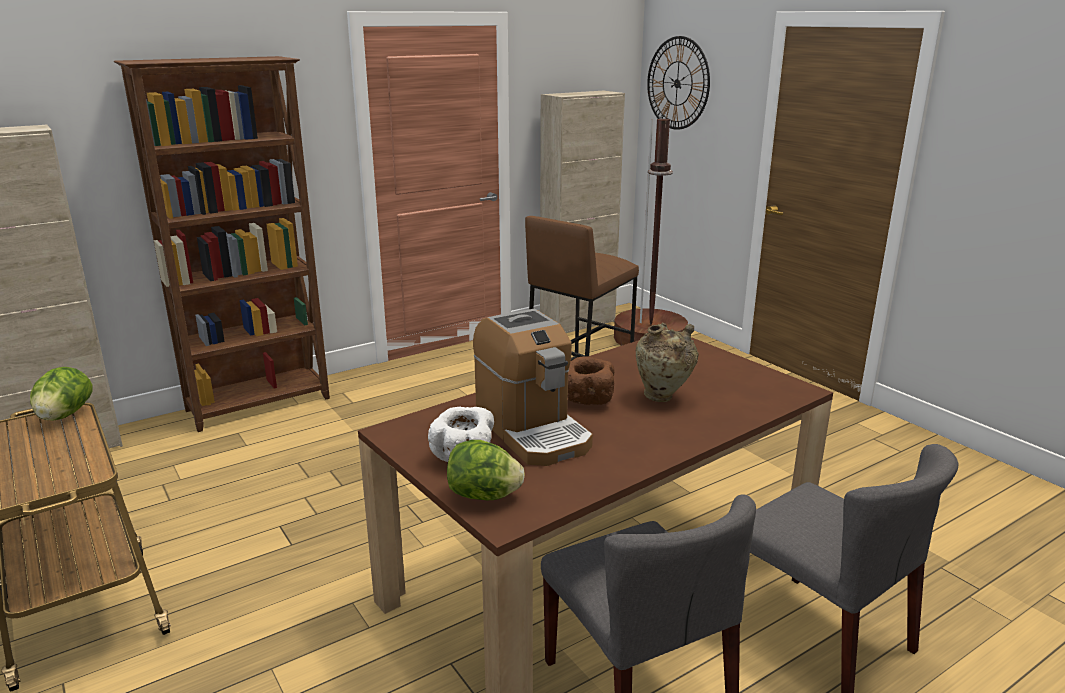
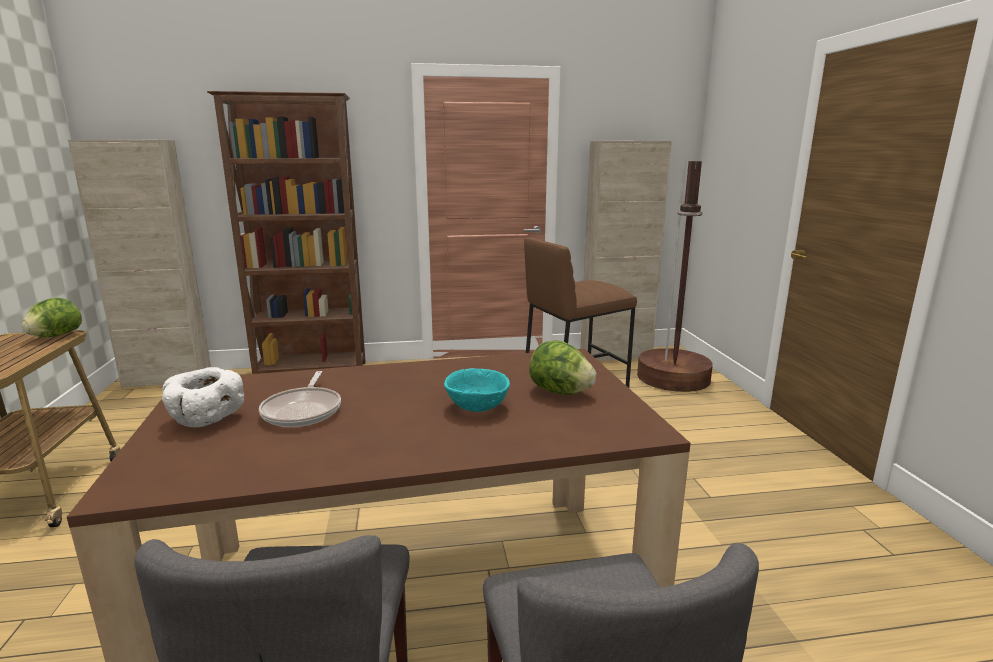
camera: 25 degrees right, 5 degrees down
lettuce [447,440,525,500] -> lettuce moved to [529,340,597,395]
coffee machine [473,308,593,466] -> frying pan [259,371,341,427]
brown bowl [568,356,615,405] -> none
beige vase [635,323,699,402] -> turquoise bowl [444,368,510,412]
wall clock [647,36,710,130] -> none

